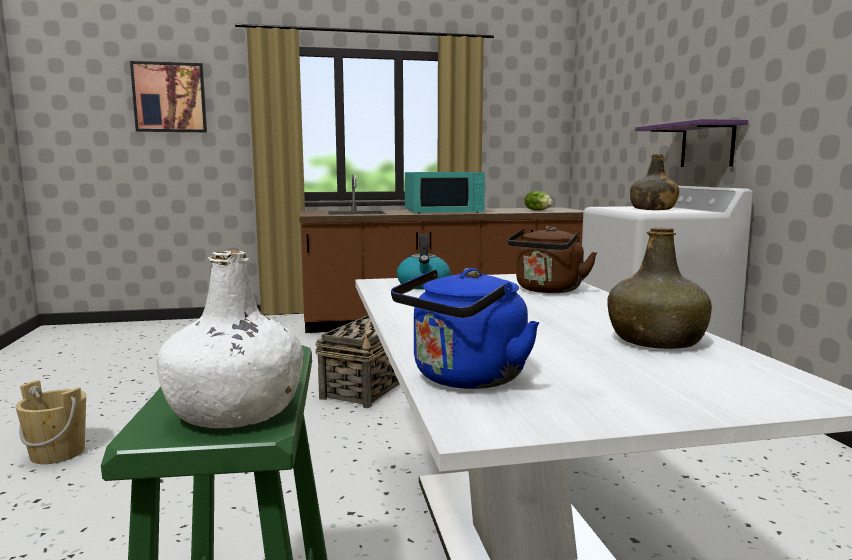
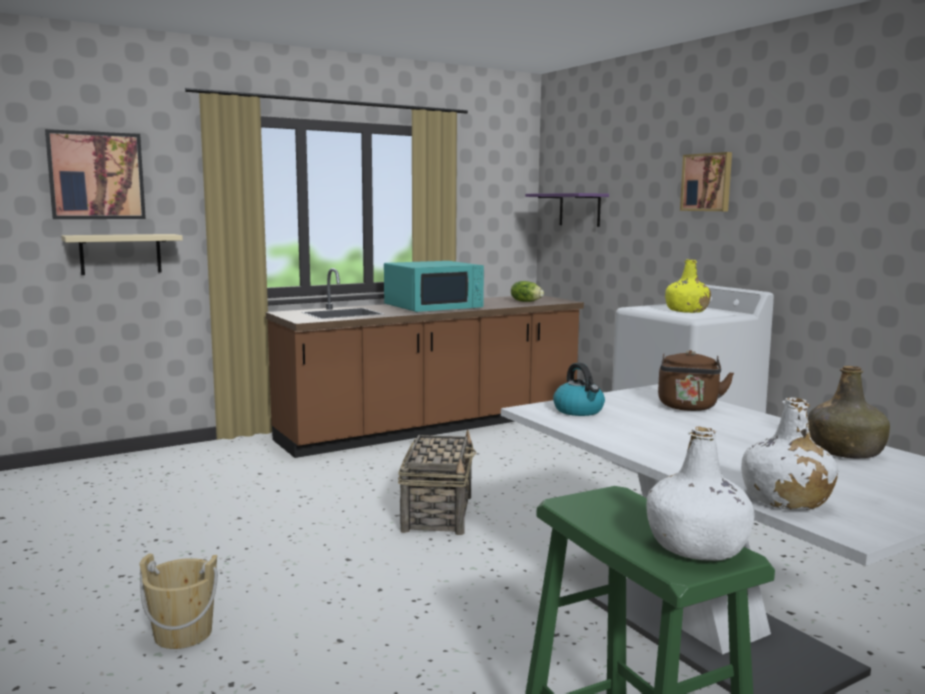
camera: 20 degrees left, 0 degrees up
blue kettle [391,268,539,389] -> white bottle [742,397,838,510]
green bottle [630,154,679,210] -> yellow bottle [665,259,711,313]
purple shelf [635,119,749,167] -> purple shelf moved to [525,193,609,227]
none -> beige shelf [61,234,183,275]
none -> picture [680,152,732,211]

